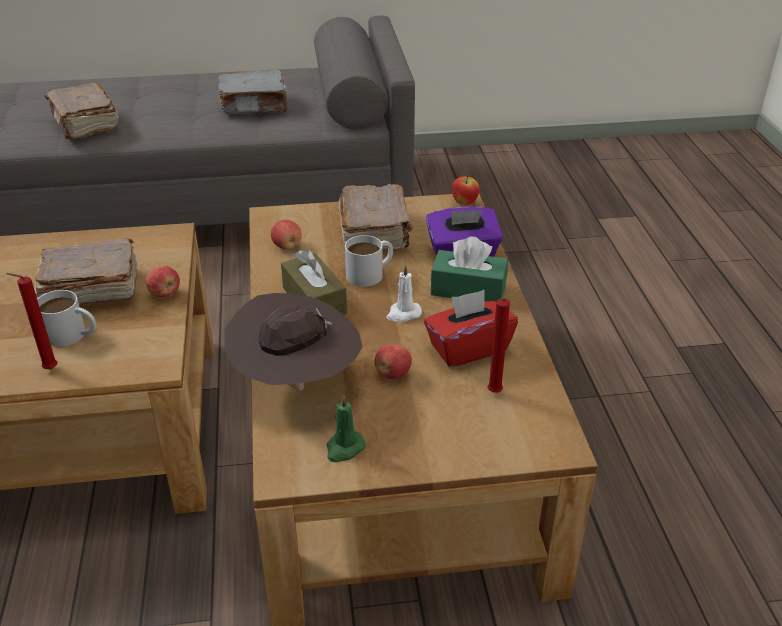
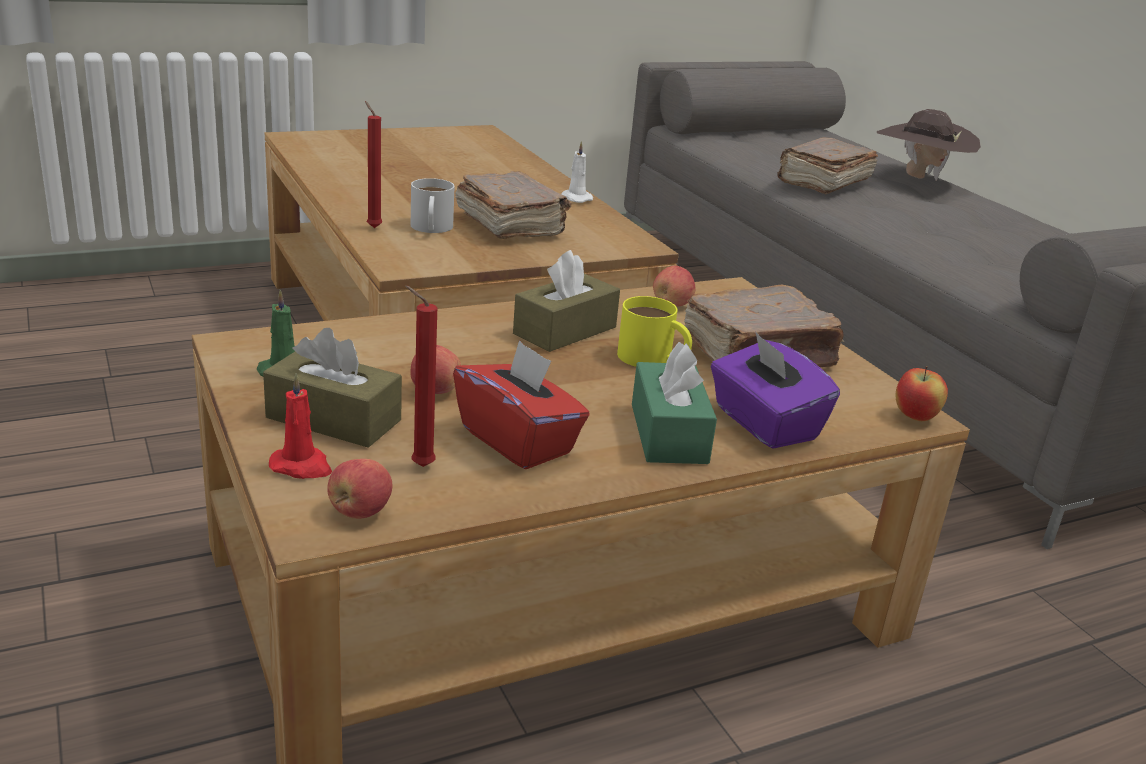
camera: 70 degrees right, 10 degrees down
apple [146,266,180,297] -> apple moved to [327,459,392,519]
grey book [218,69,288,114] -> none
brown hat [225,293,362,391] -> brown hat moved to [877,109,981,181]
white mug [345,235,393,287] -> yellow mug [617,296,692,367]
white candle [386,264,422,322] -> white candle moved to [562,141,593,203]
none -> brown tissue box [263,328,402,448]
none -> red candle [269,373,332,479]

